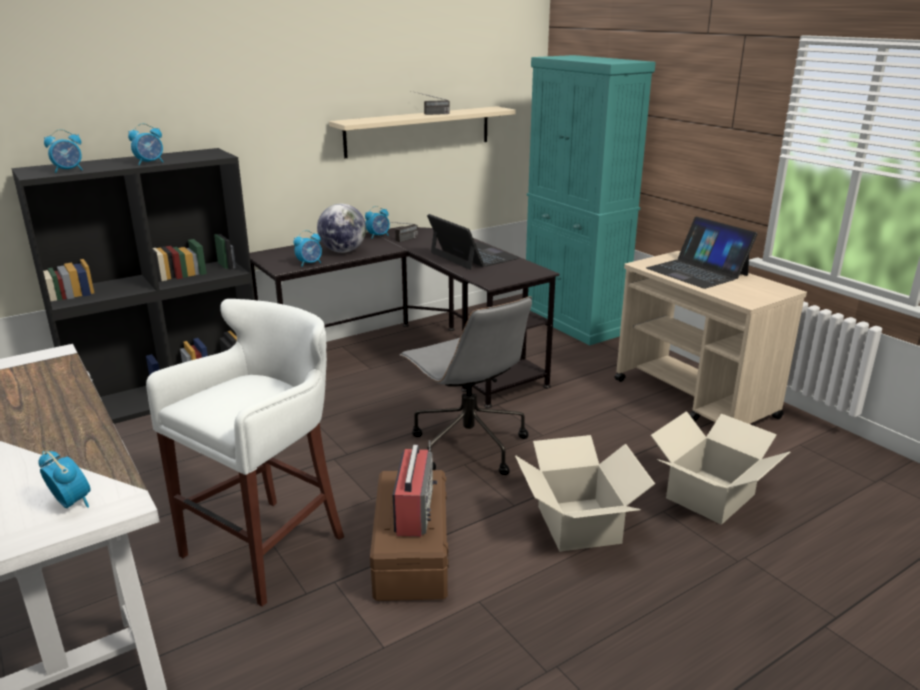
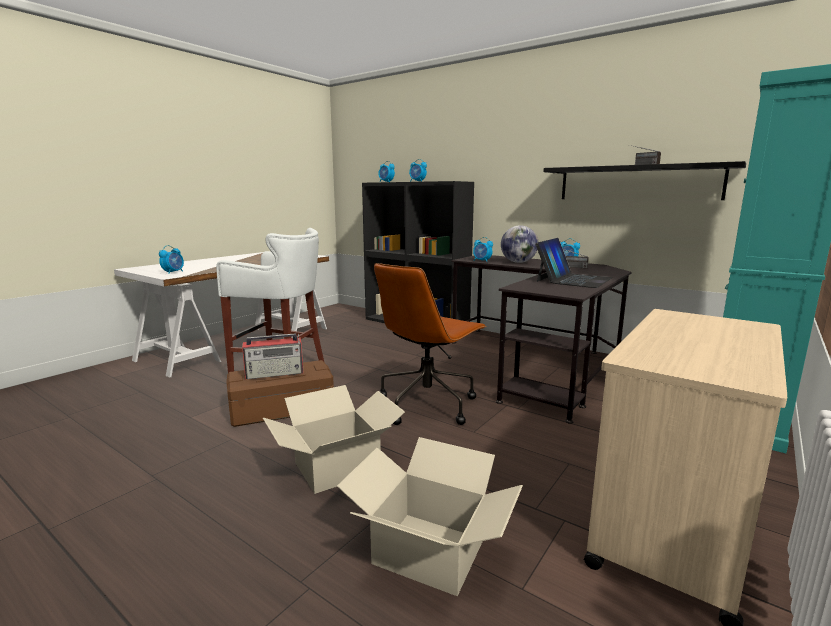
camera: 70 degrees right, 10 degrees down
beige shelf [329,106,516,158] -> black shelf [543,161,746,200]
grey office chair [400,296,532,475] -> brown office chair [374,263,487,425]
laptop [646,217,757,289] -> none

